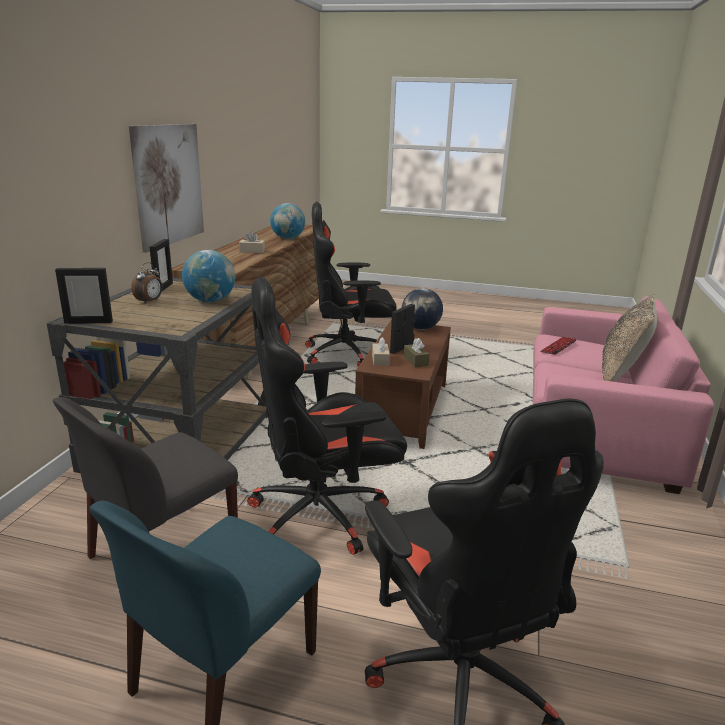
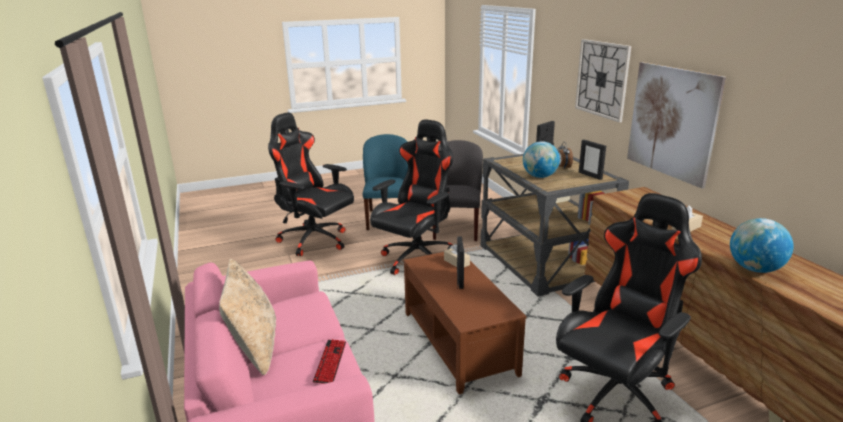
camera: 145 degrees right, 0 degrees up
globe [402,288,443,330] -> none
brown tissue box [403,338,430,367] -> none
none -> wall clock [575,39,632,123]

